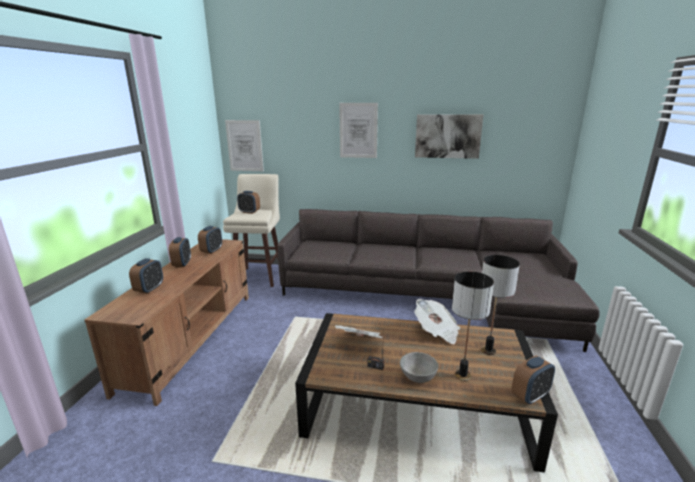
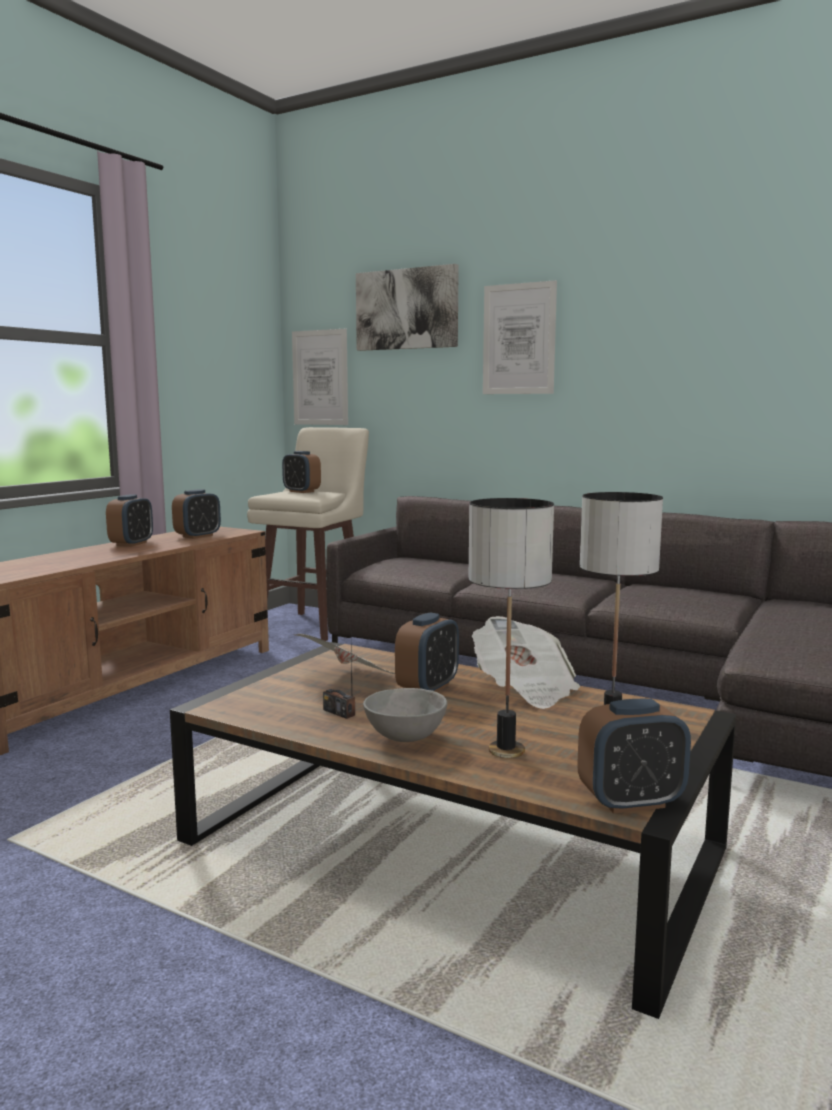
camera: 20 degrees right, 10 degrees down
alarm clock [129,258,163,294] -> alarm clock moved to [395,612,459,692]
picture [415,114,483,159] -> picture moved to [356,264,459,351]

